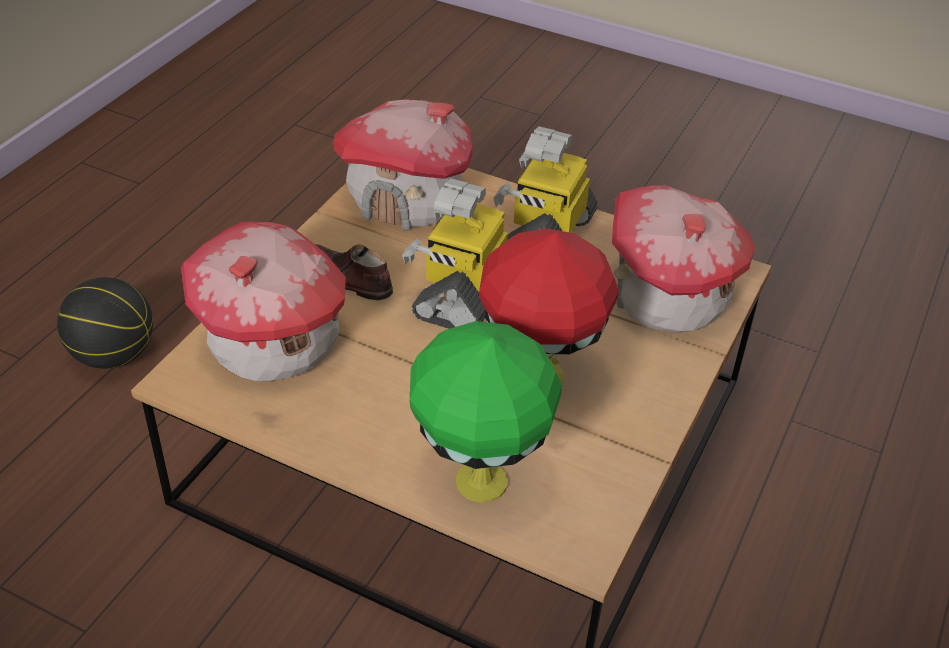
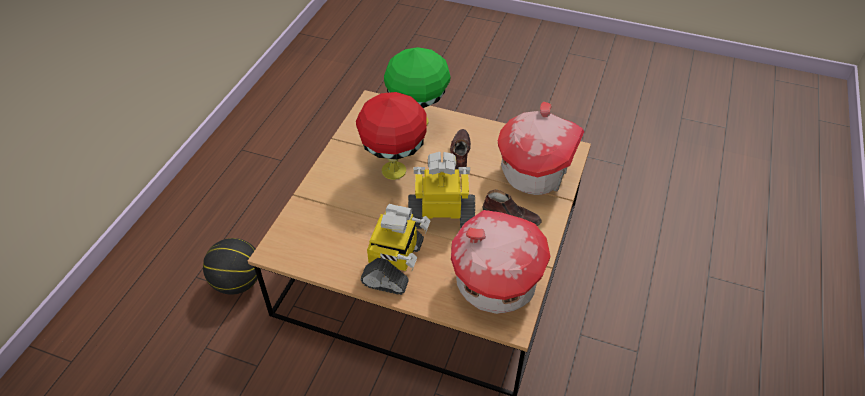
camera: 175 degrees right, 5 degrees up
basketball [57,277,153,369] -> basketball moved to [203,238,261,295]
toy robot [402,179,509,329] -> toy robot turned 105 degrees counterclockwise [408,152,475,229]
toy house [612,185,755,333] -> none
none -> brown shoe [450,129,471,170]

